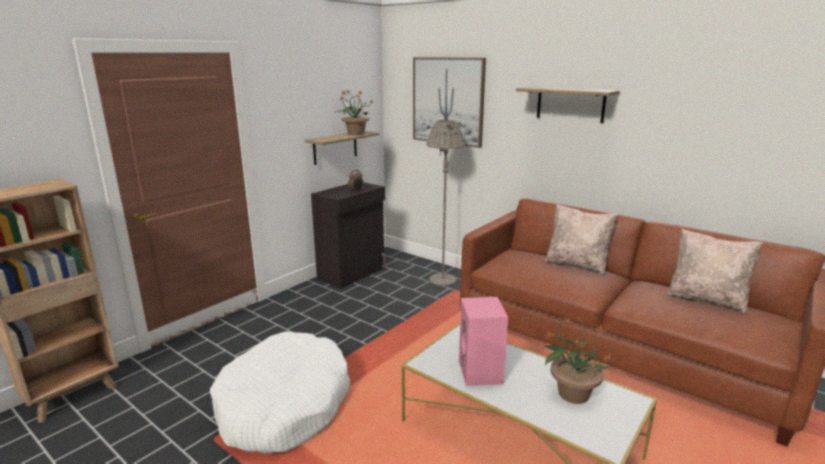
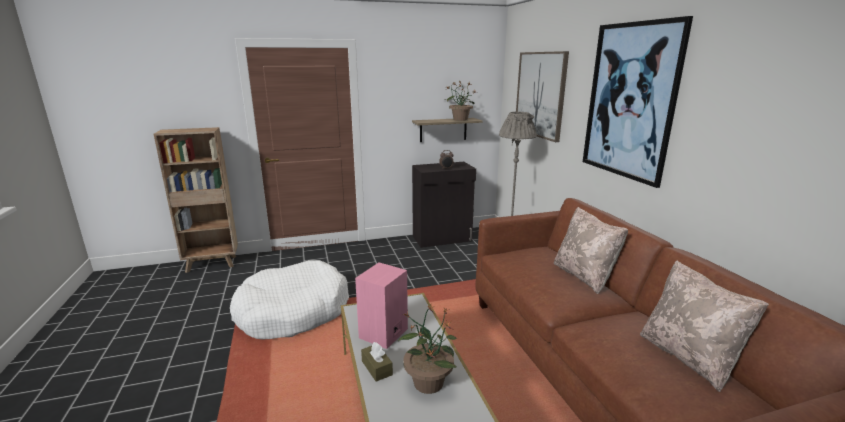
camera: 35 degrees right, 0 degrees up
shelf [516,87,620,123] -> picture [583,16,693,188]
none -> brown tissue box [361,342,393,382]

